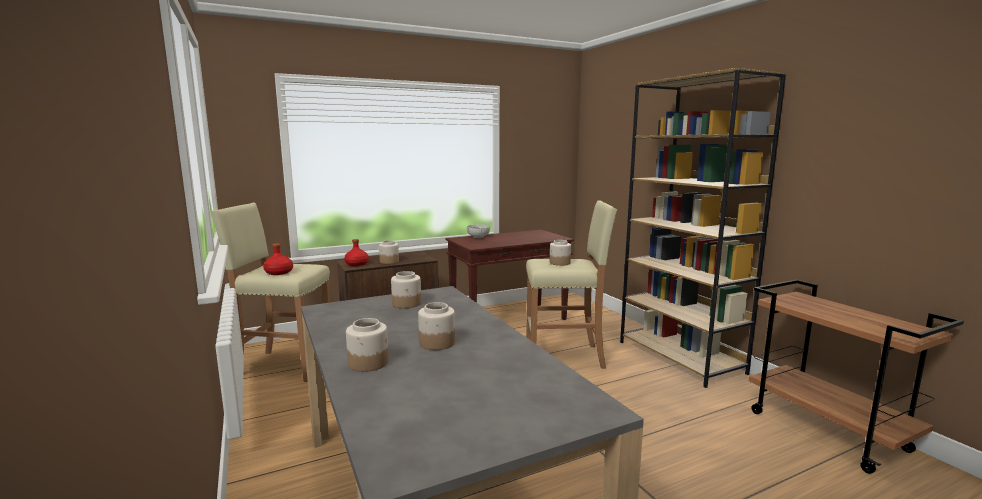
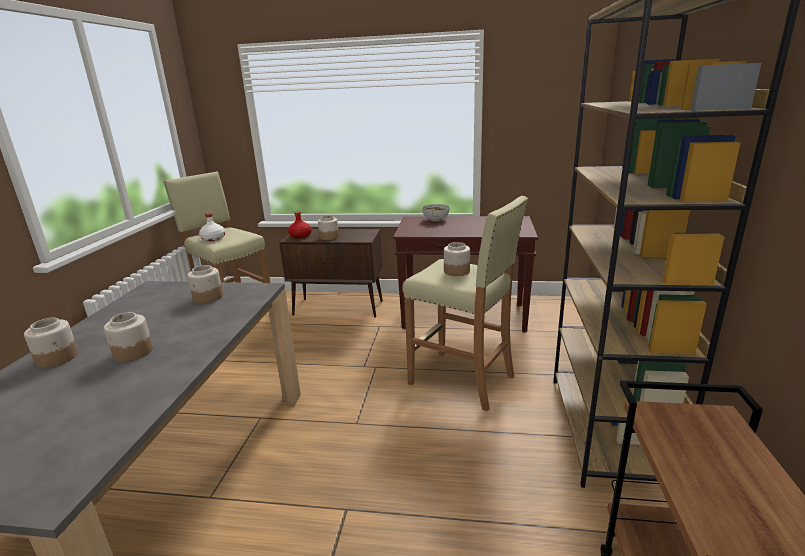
camera: 35 degrees right, 10 degrees up
red bottle [263,243,293,275] -> white bottle [199,213,225,241]

